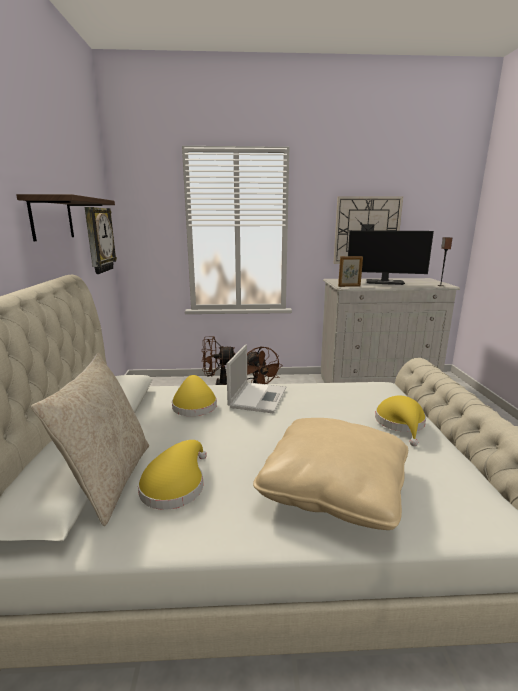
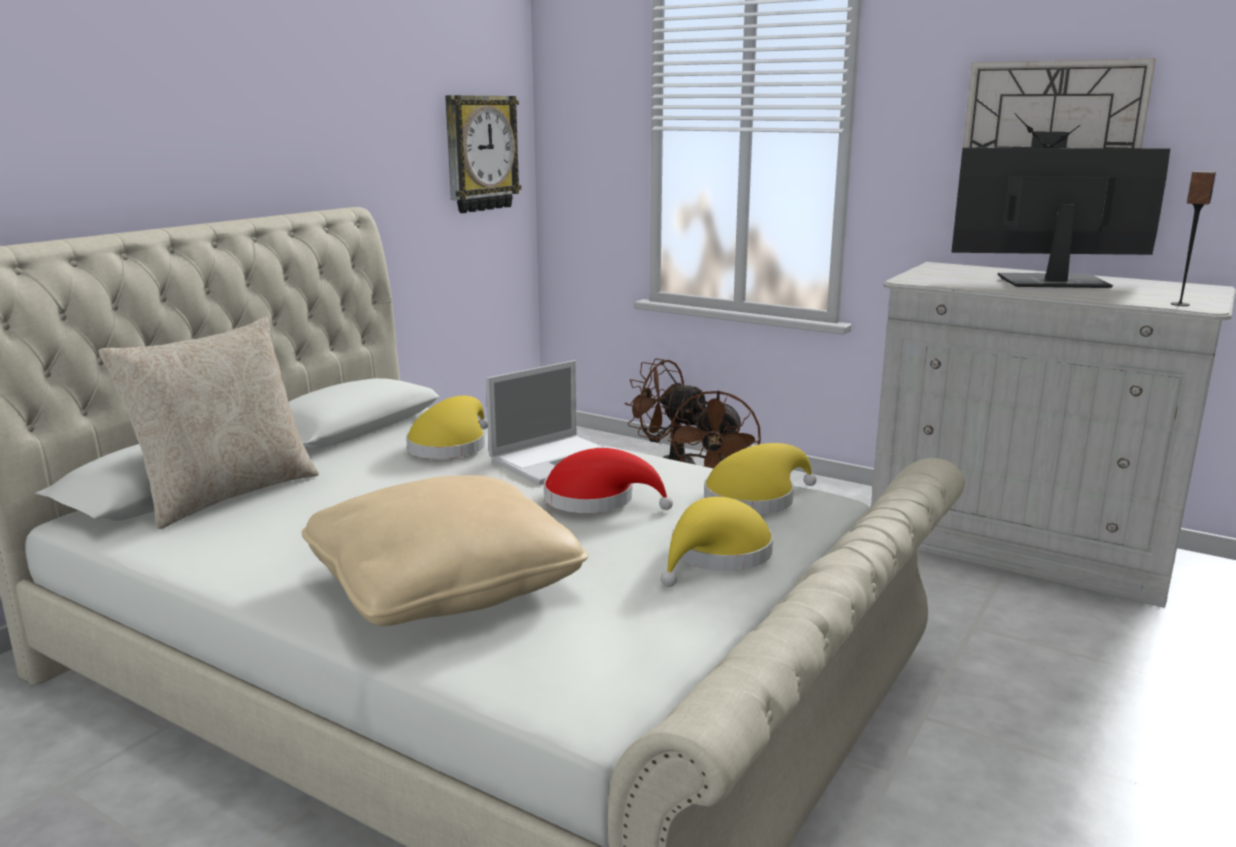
camera: 35 degrees right, 0 degrees up
shelf [16,194,115,241] -> none
yellow hat [138,440,207,510] -> yellow hat moved to [704,443,817,515]
picture frame [338,256,363,287] -> none
monitor [348,230,434,285] -> monitor turned 135 degrees clockwise [951,148,1170,288]
none -> red hat [544,448,673,513]

